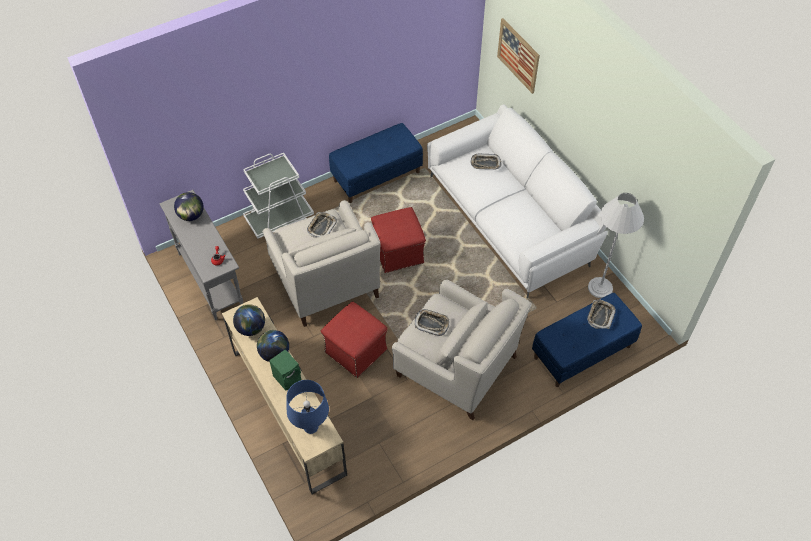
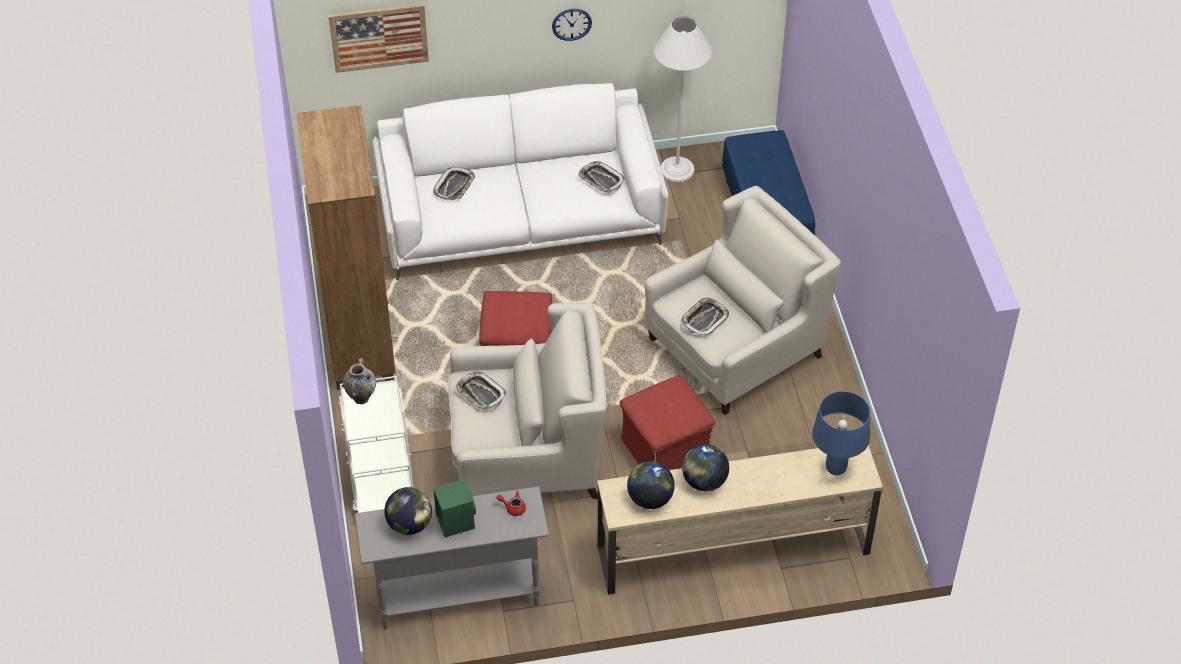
camera: 70 degrees left, 5 degrees down
green speaker [269,349,301,391] -> green speaker moved to [433,479,476,537]
blue bench [329,123,423,203] -> brown bookcase [296,105,396,390]
tray [587,300,616,329] -> tray moved to [578,161,625,193]
none -> vase [343,357,376,404]
none -> wall clock [552,9,592,41]

